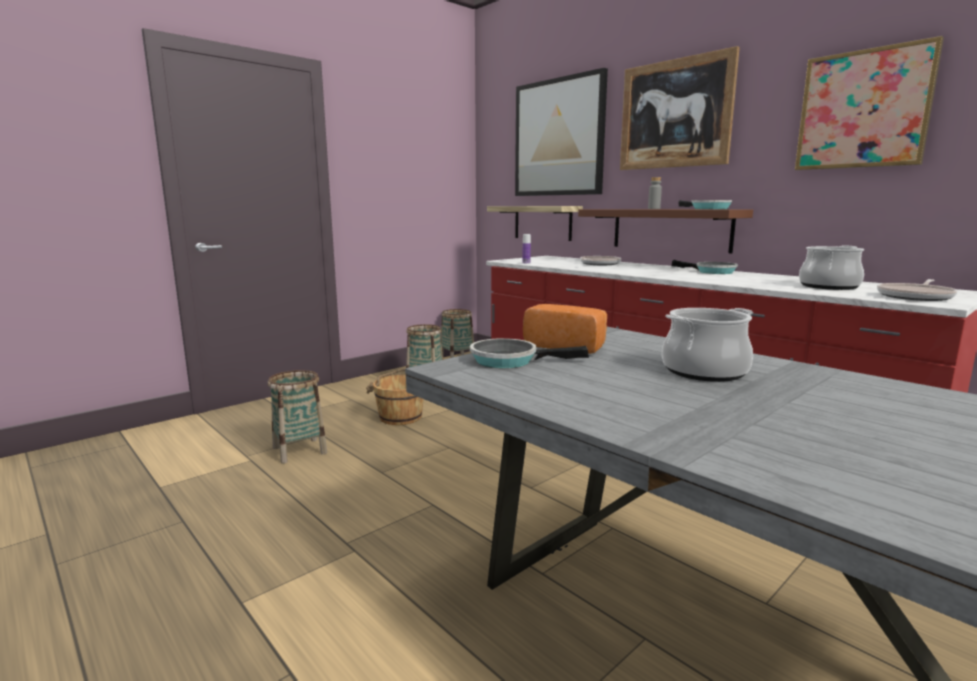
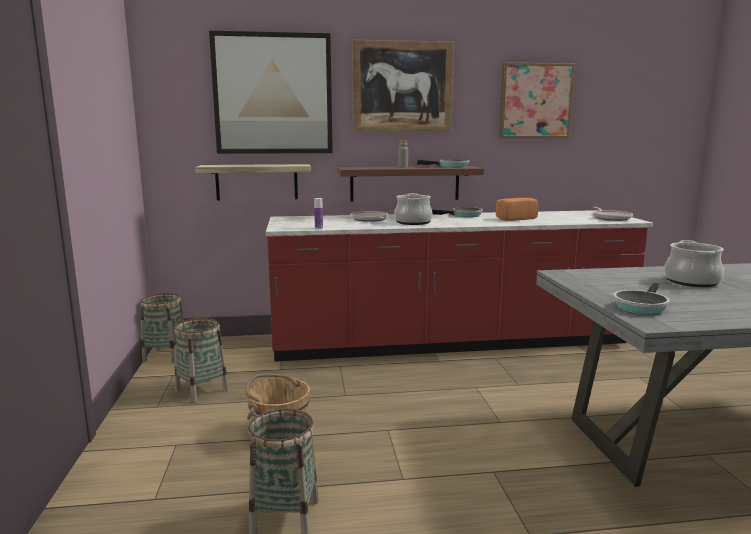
camera: 55 degrees left, 0 degrees up
bread [523,304,607,354] -> bread moved to [496,198,539,221]
cooking pot [799,246,864,290] -> cooking pot moved to [394,193,432,225]

